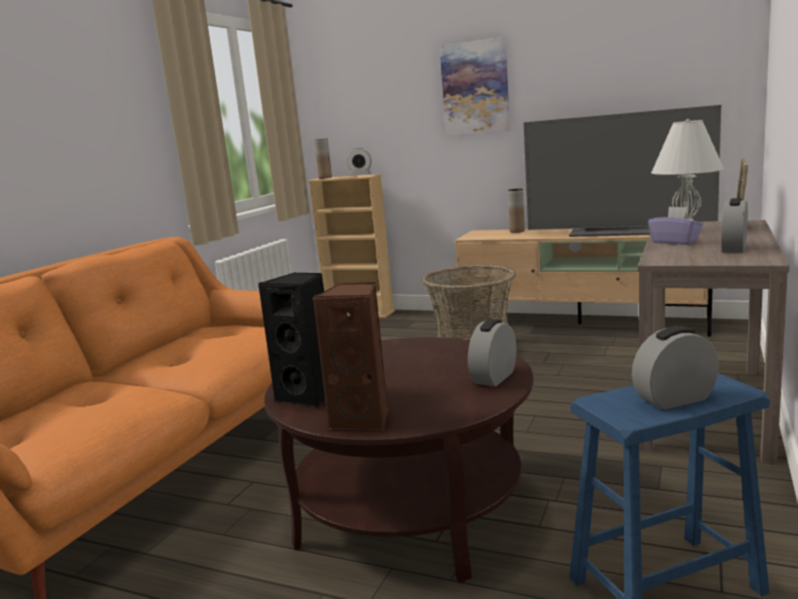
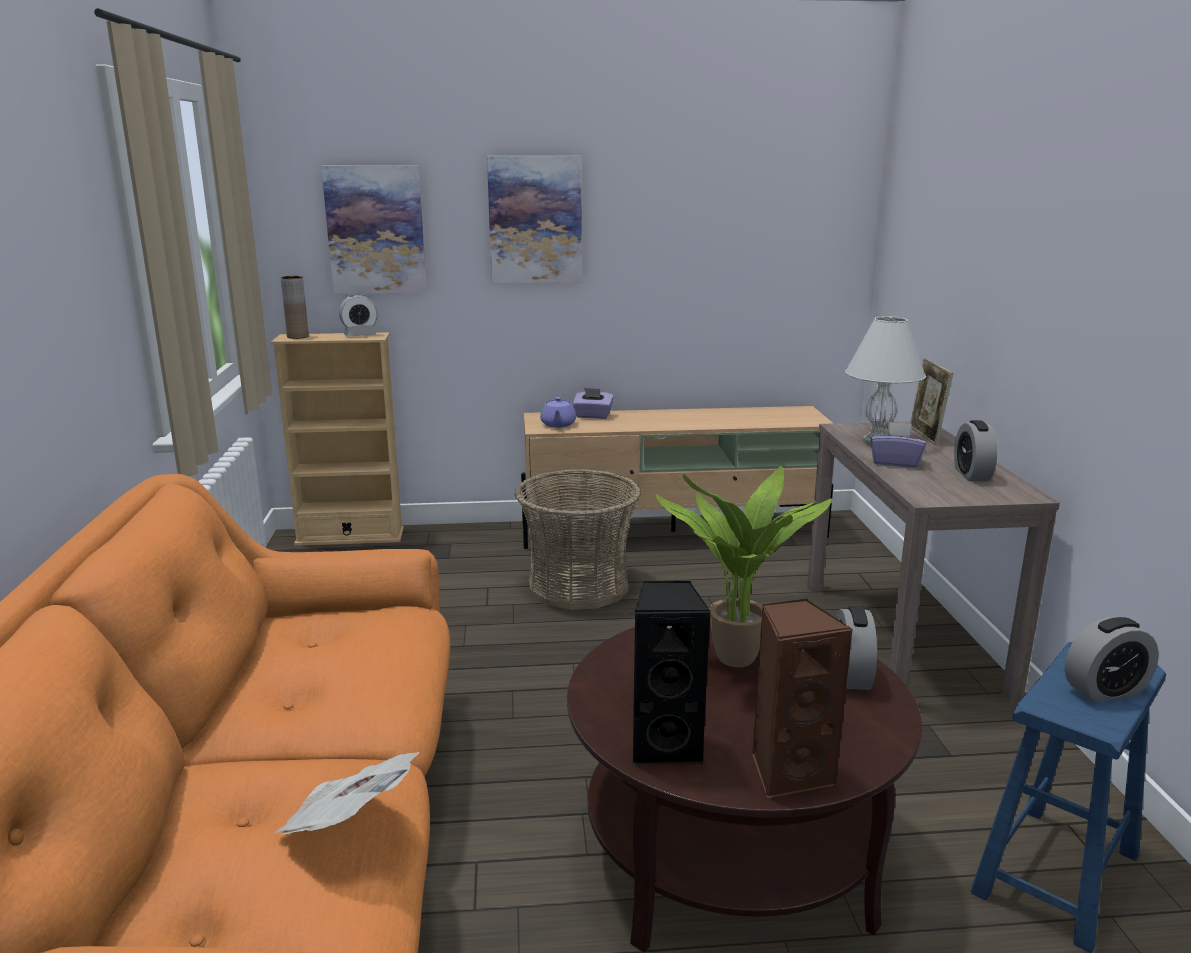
camera: 30 degrees left, 5 degrees up
brown vase [508,189,525,233] -> purple tissue box [573,388,614,419]
television [523,105,721,237] -> none
alarm clock [632,326,719,410] -> alarm clock turned 150 degrees counterclockwise [1064,617,1159,703]
none -> newspaper [275,752,419,834]
none -> picture [321,165,427,294]
none -> purple teapot [540,397,576,428]
none -> potted plant [655,466,832,667]

